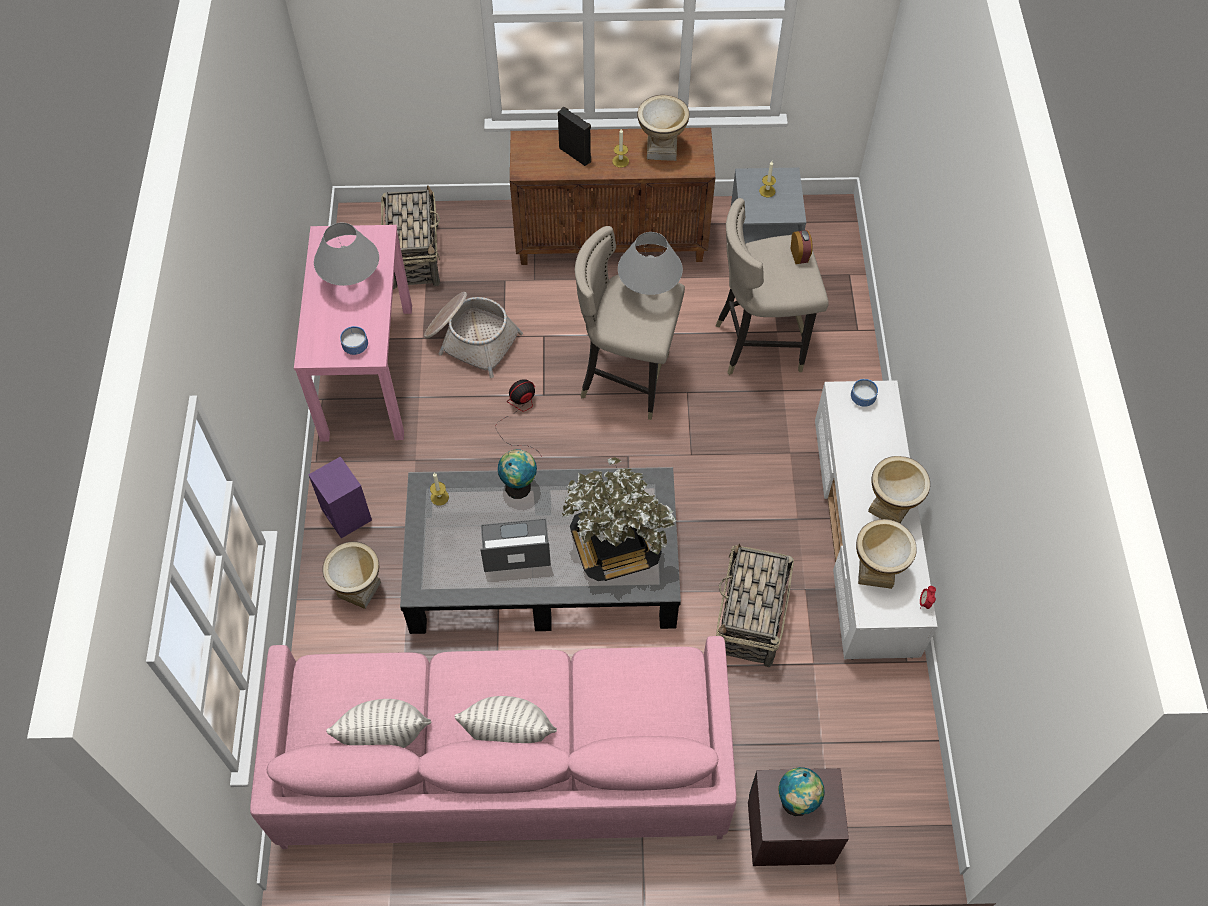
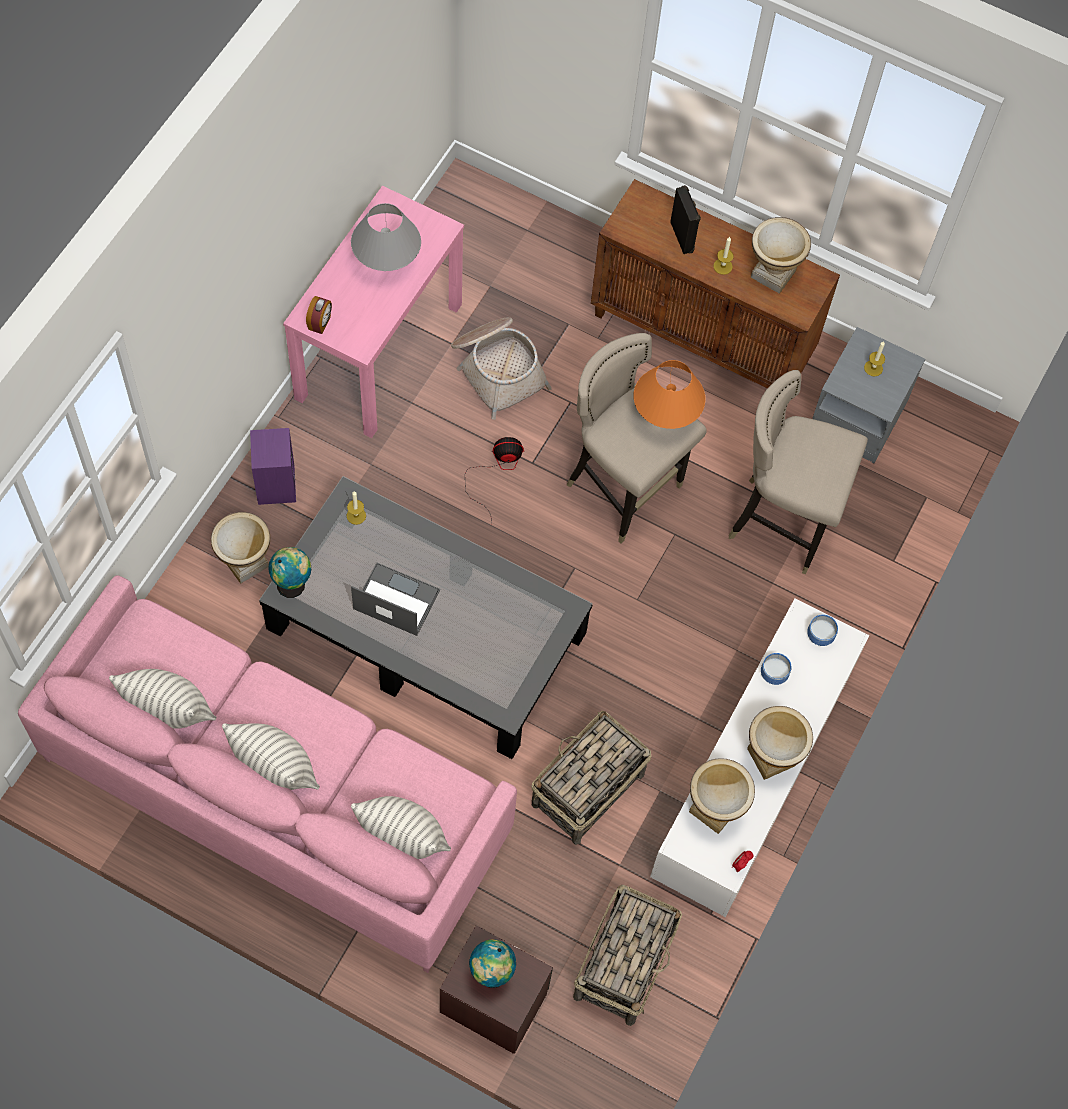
camera: 25 degrees right, 5 degrees up
bowl [340,326,368,355] -> bowl moved to [761,653,791,685]
basket [381,185,440,289] -> basket moved to [573,885,682,1026]
globe [498,449,537,499] -> globe moved to [268,547,311,598]
potted plant [562,457,677,581] -> none
grey table lamp [618,232,683,295] -> orange table lamp [633,360,706,429]
alarm clock [790,230,813,264] -> alarm clock moved to [306,296,332,334]
none -> pillow [351,796,451,859]

